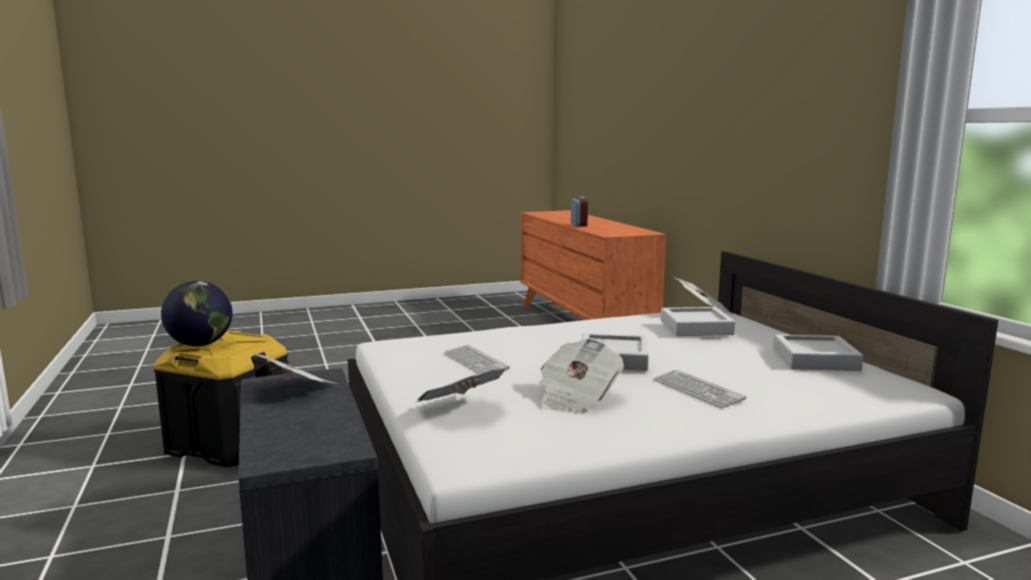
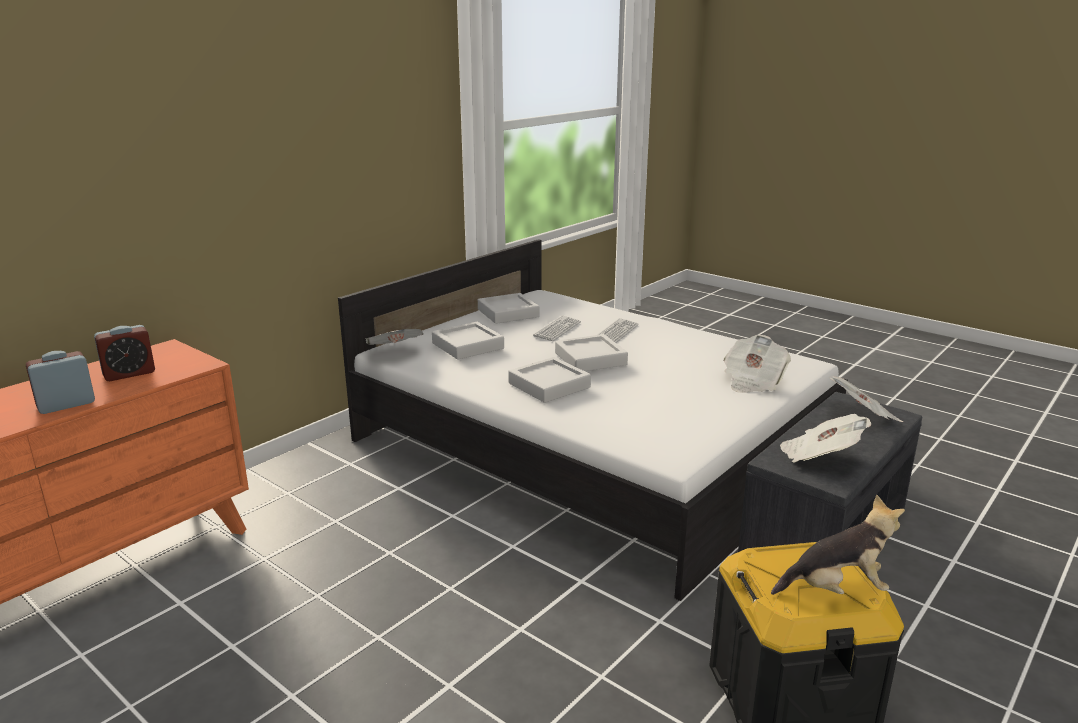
camera: 120 degrees left, 10 degrees up
globe [161,281,233,346] -> plush toy [771,494,905,595]
keyboard [444,345,510,374] -> keyboard moved to [533,316,581,341]
newspaper [539,338,624,411] -> newspaper moved to [830,376,903,422]
none -> alarm clock [94,325,155,381]
none -> grey tray [508,357,591,403]

